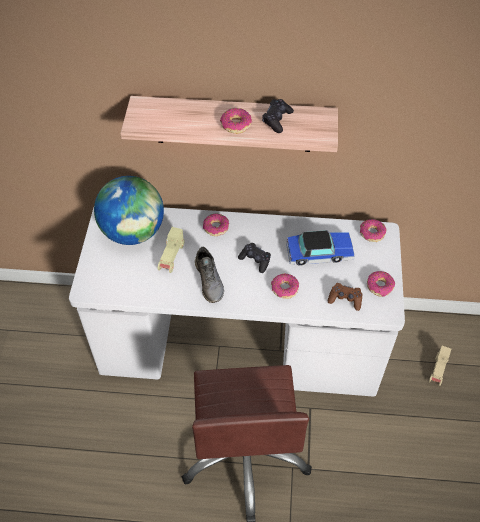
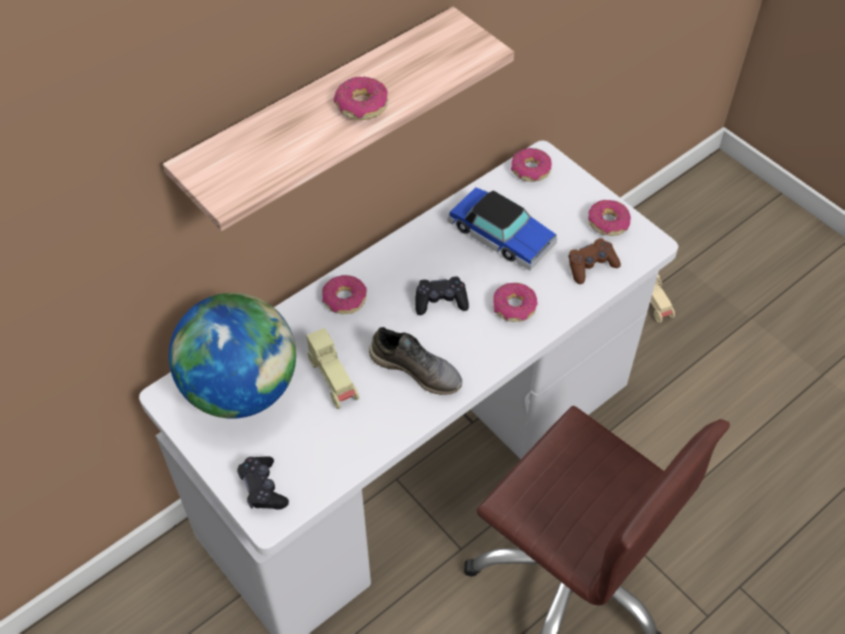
camera: 45 degrees left, 0 degrees up
black game controller [262,99,294,133] -> black game controller moved to [237,456,289,510]
toy car [286,230,355,266] -> toy car turned 90 degrees clockwise [448,187,557,270]

